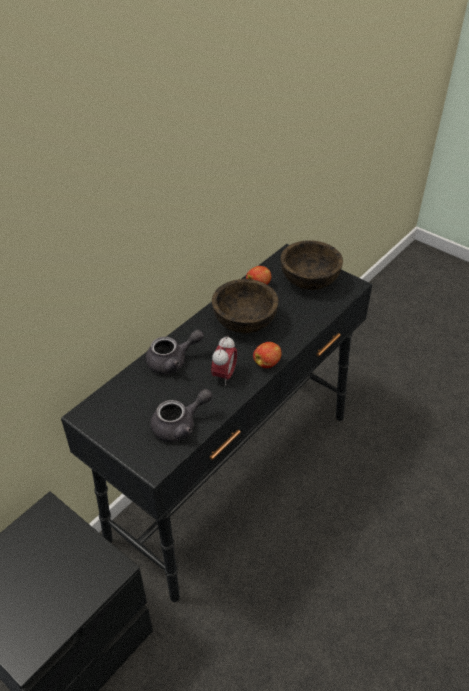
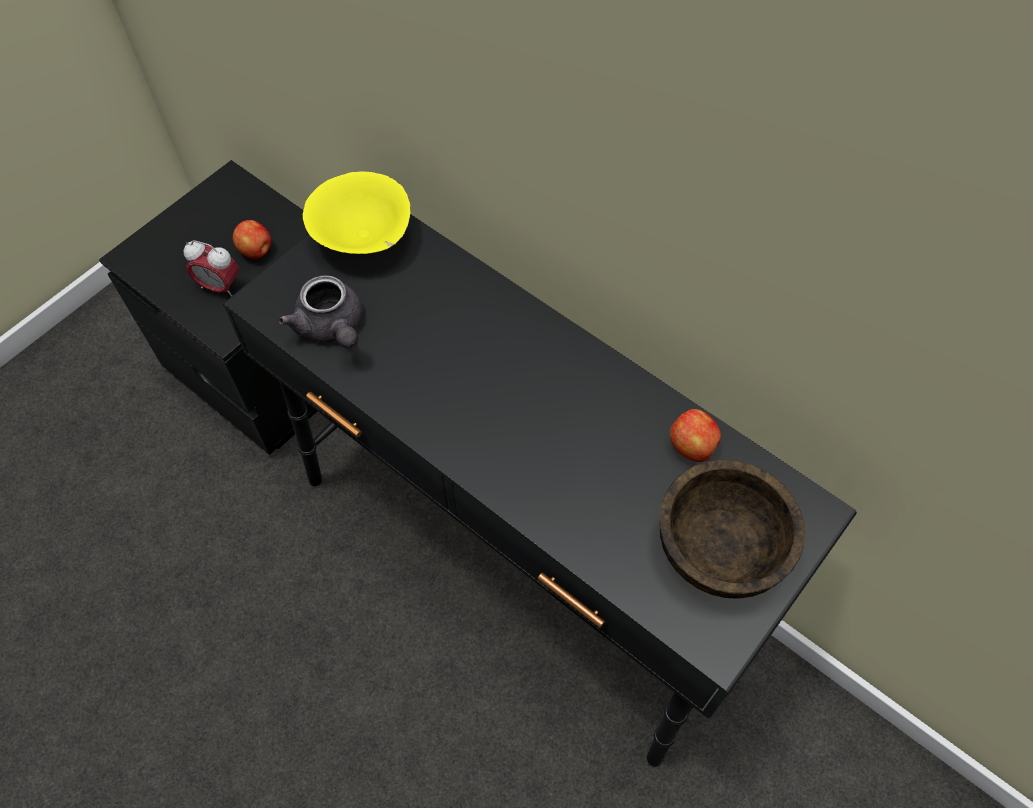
camera: 90 degrees right, 15 degrees up
grey teapot [145,330,204,374] -> none
alarm clock [211,336,237,386] -> alarm clock moved to [184,240,239,297]
brown bowl [212,279,279,333] -> none
apple [253,342,282,368] -> apple moved to [233,220,271,259]
none -> yellow bowl [303,171,410,254]

